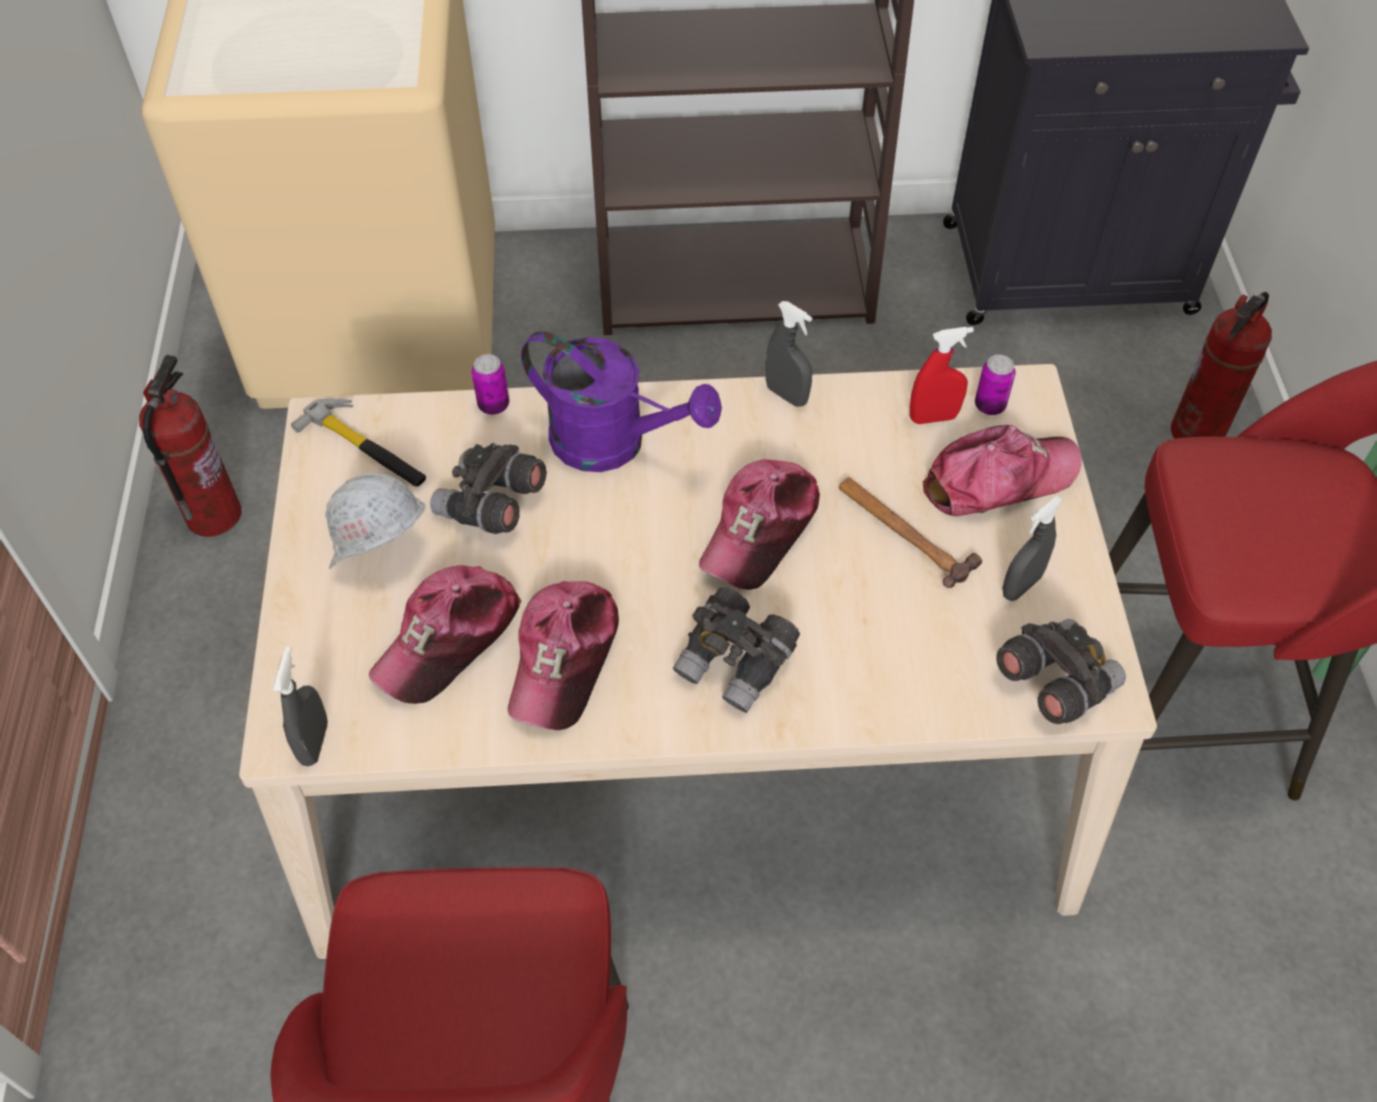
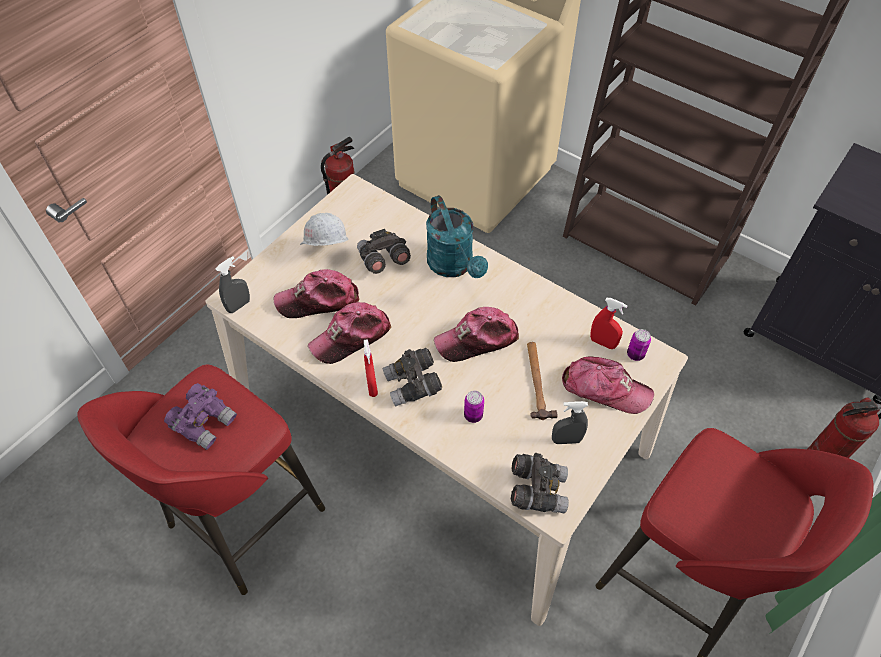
camera: 40 degrees right, 0 degrees up
hammer [291,398,426,487] -> none
can [472,354,509,415] -> can moved to [464,391,484,423]
purple watering can [521,331,722,472] -> turquoise watering can [426,195,488,278]
grey spray bottle [766,301,812,407] -> none
none -> purple binoculars [164,383,237,450]
none -> red spray bottle [364,339,378,397]

